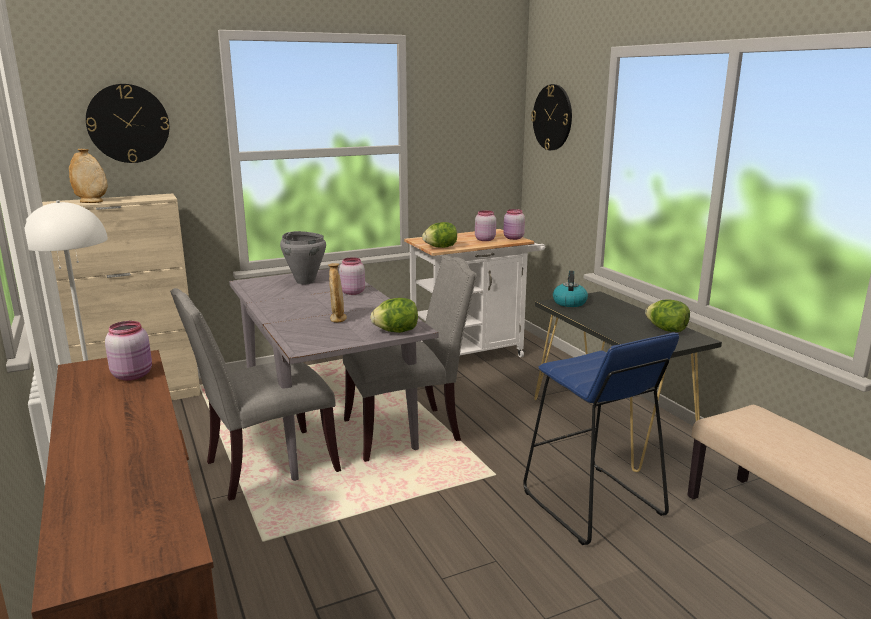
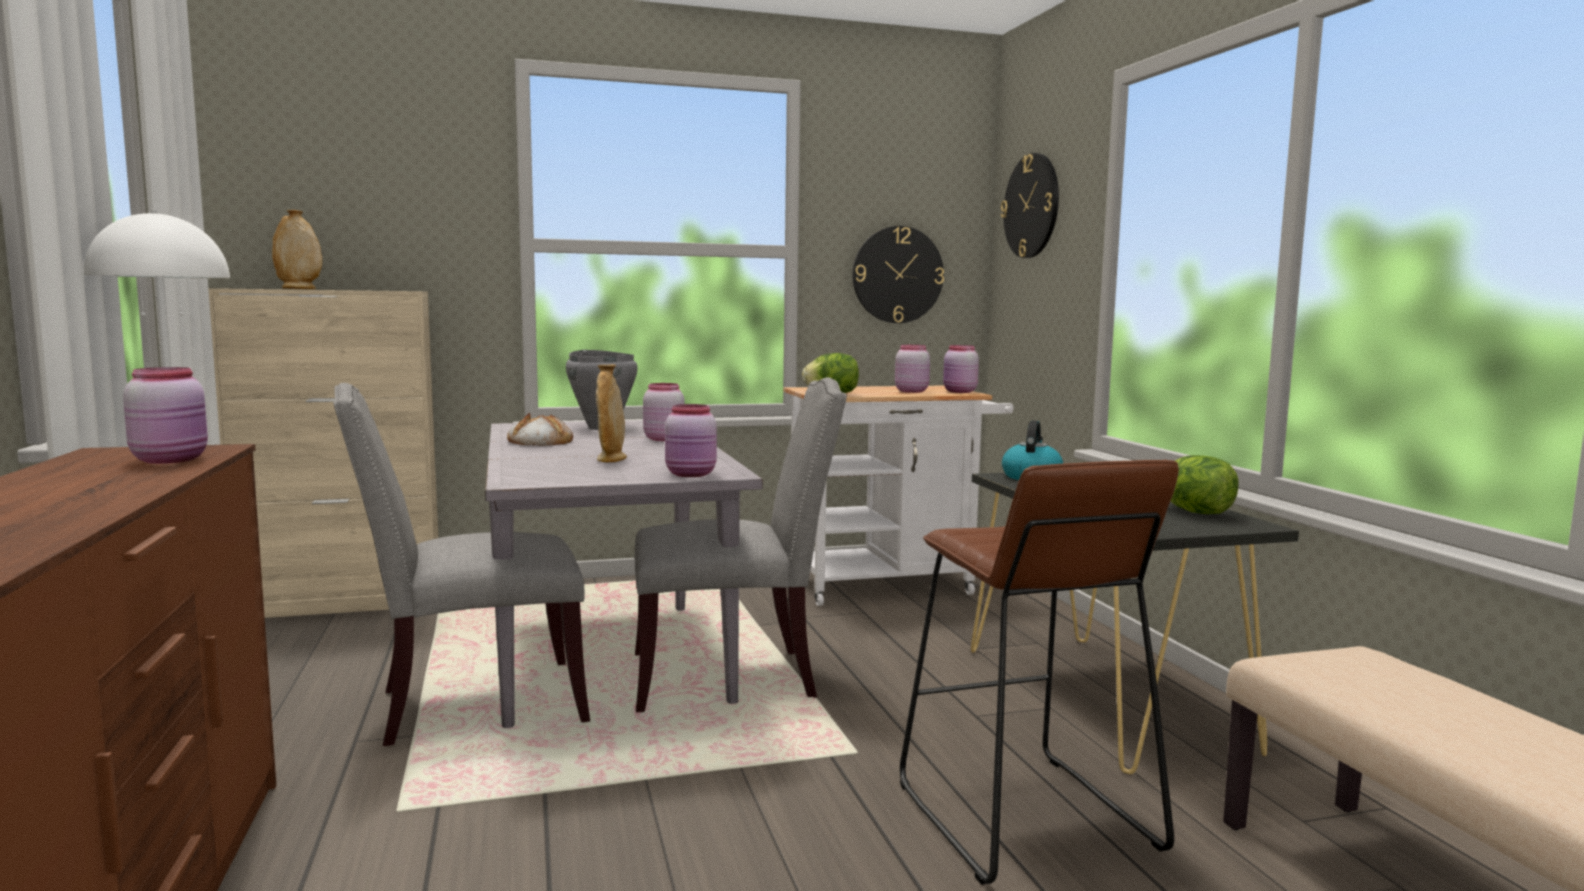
camera: 10 degrees right, 10 degrees down
wall clock [86,84,169,163] -> wall clock moved to [852,226,944,323]
lettuce [371,298,418,333] -> pink jar [665,404,717,477]
blue stool [523,333,679,545] -> brown stool [900,460,1179,885]
none -> bread [507,413,573,446]

